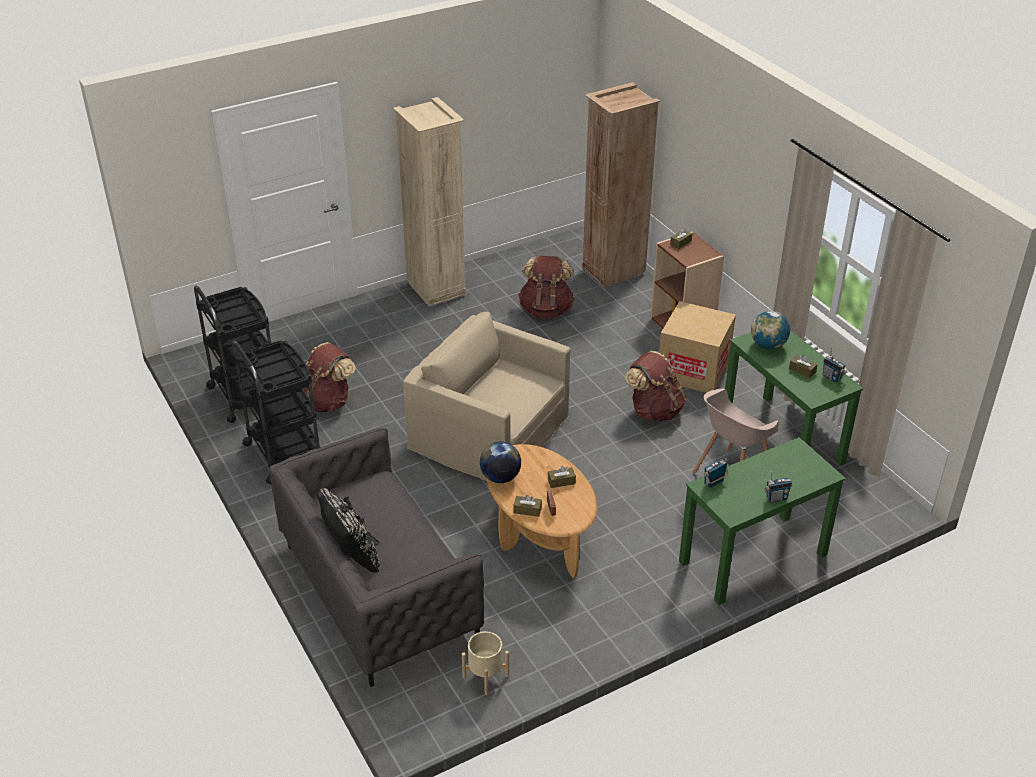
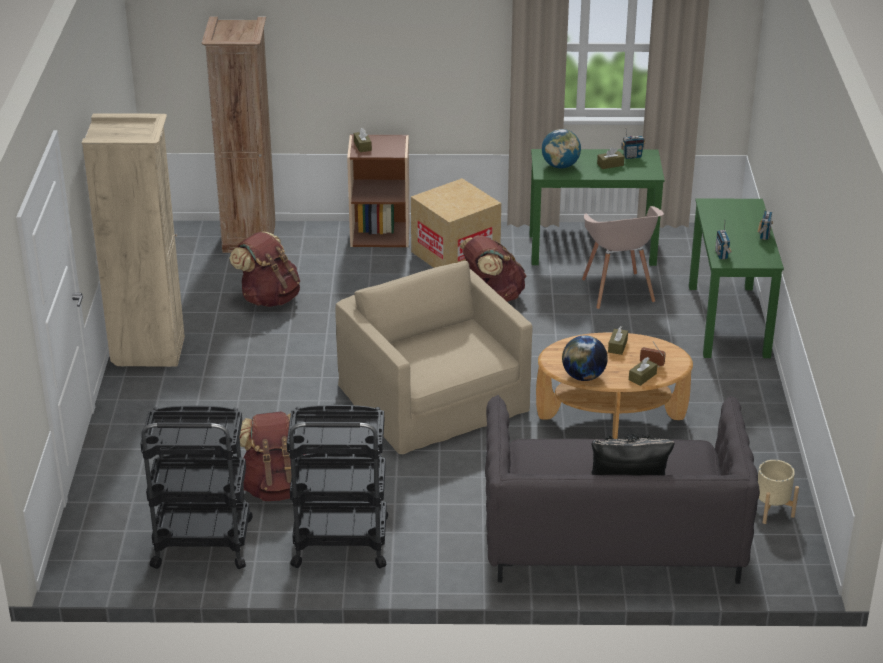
camera: 60 degrees left, 5 degrees down
beige armchair [403,312,571,481] -> beige armchair turned 90 degrees clockwise [335,261,533,454]

